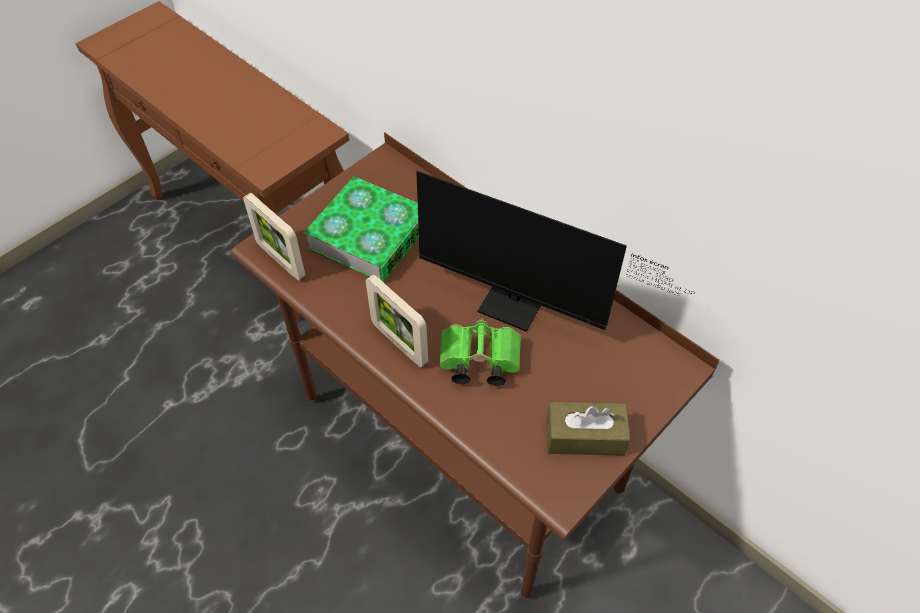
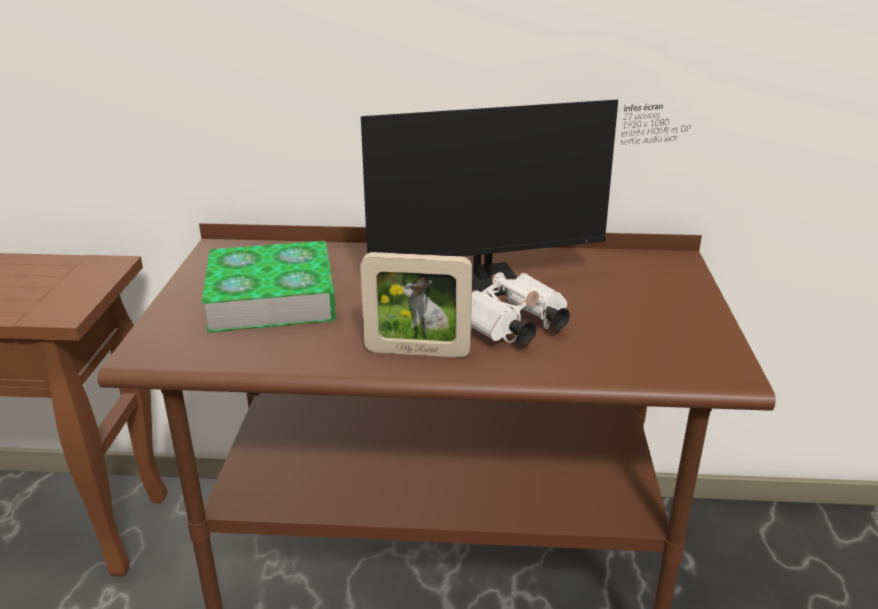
camera: 40 degrees left, 25 degrees down
picture frame [243,193,305,280] -> none
green binoculars [439,319,521,386] -> white binoculars [471,272,570,345]
brown tissue box [547,402,630,456] -> none

